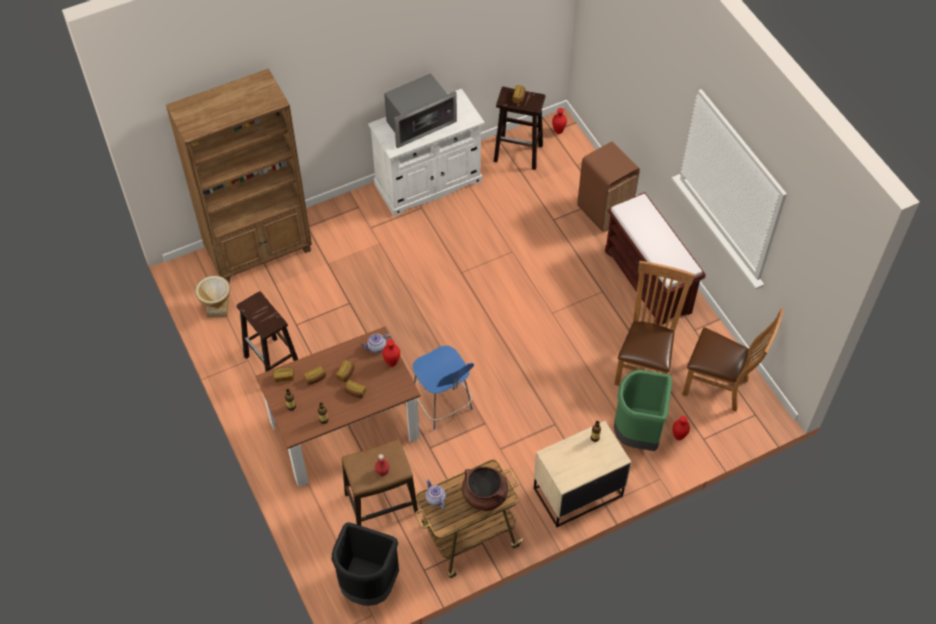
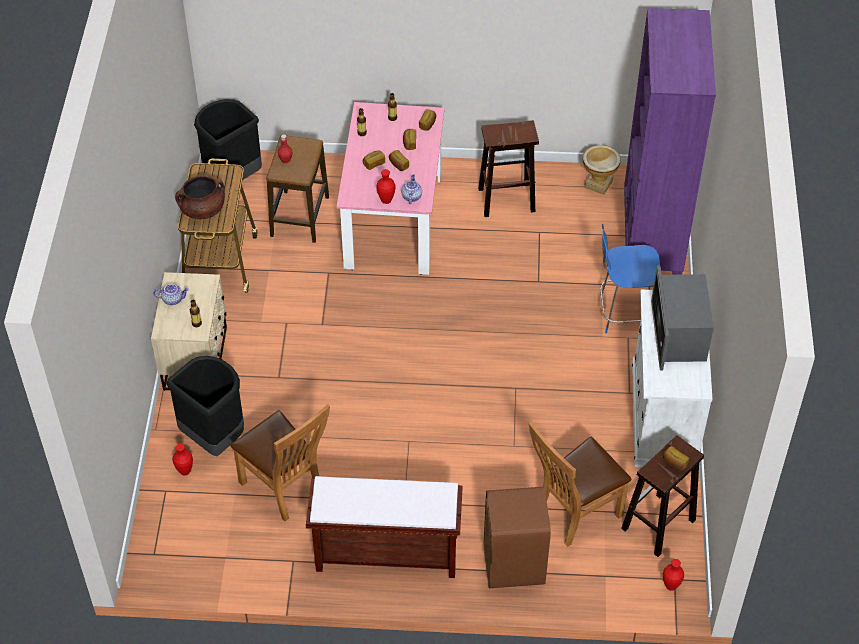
camera: 120 degrees right, 5 degrees down
brown bookcase [166,68,312,283] -> purple bookcase [624,8,716,275]
brown dining table [256,326,421,487] -> pink dining table [336,102,445,275]
blue chair [413,346,474,430] -> blue chair moved to [600,224,662,333]
teapot [426,479,446,509] -> teapot moved to [154,284,189,305]
green trash can [614,370,672,451] -> black trash can [167,356,244,456]
brown chair [682,307,784,412] -> brown chair moved to [529,422,632,547]

